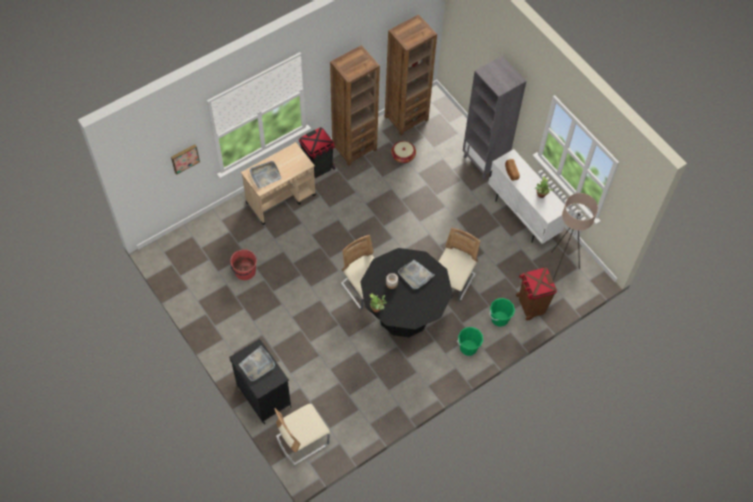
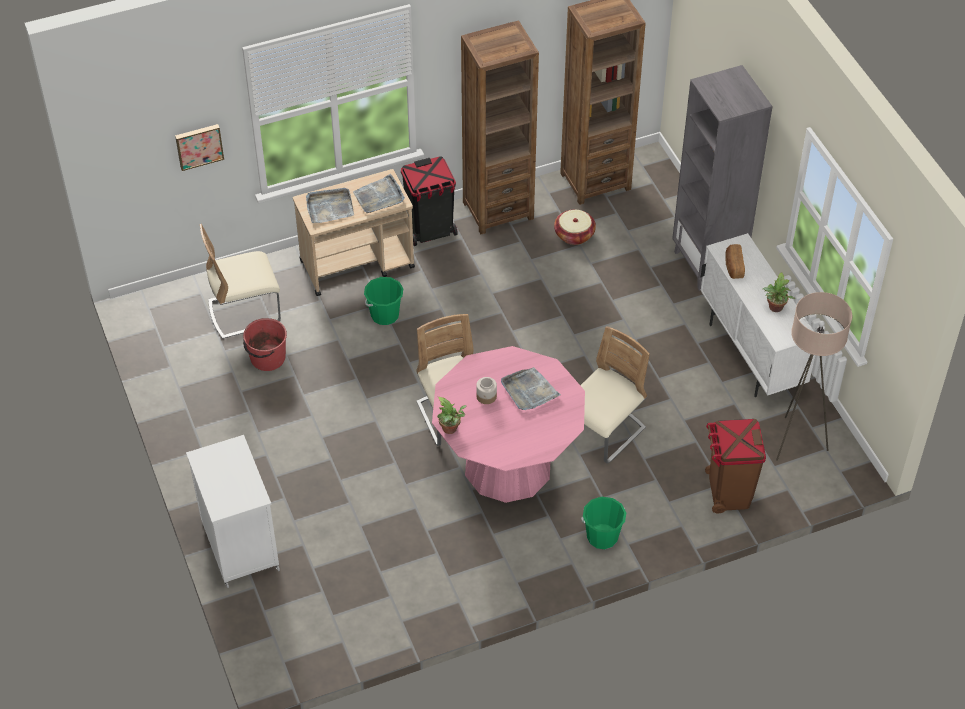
camera: 15 degrees right, 10 degrees down
black cabinet [229,339,291,424] -> white cabinet [186,435,280,588]
grey tray [239,345,275,381] -> grey tray moved to [353,174,405,213]
beige chair [274,404,330,465] -> beige chair moved to [200,224,281,339]
black dining table [360,248,453,337] -> pink dining table [432,346,585,503]
green bucket [490,298,515,327] -> green bucket moved to [364,277,404,325]

